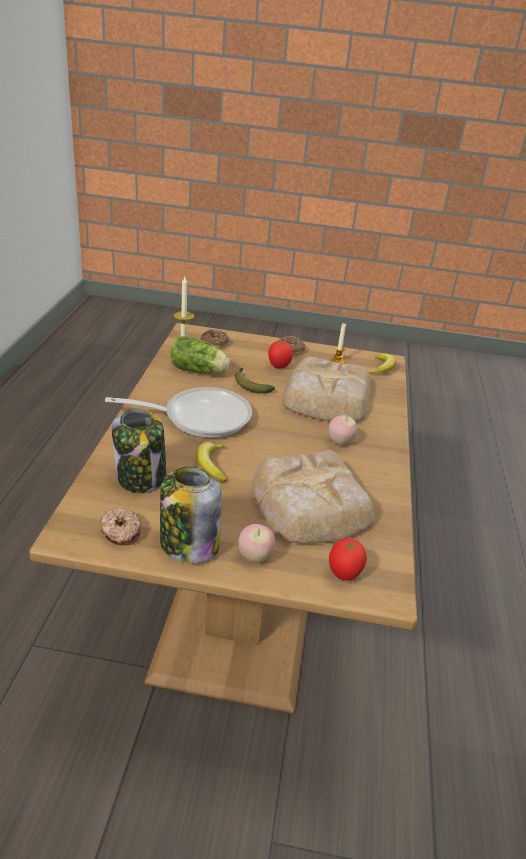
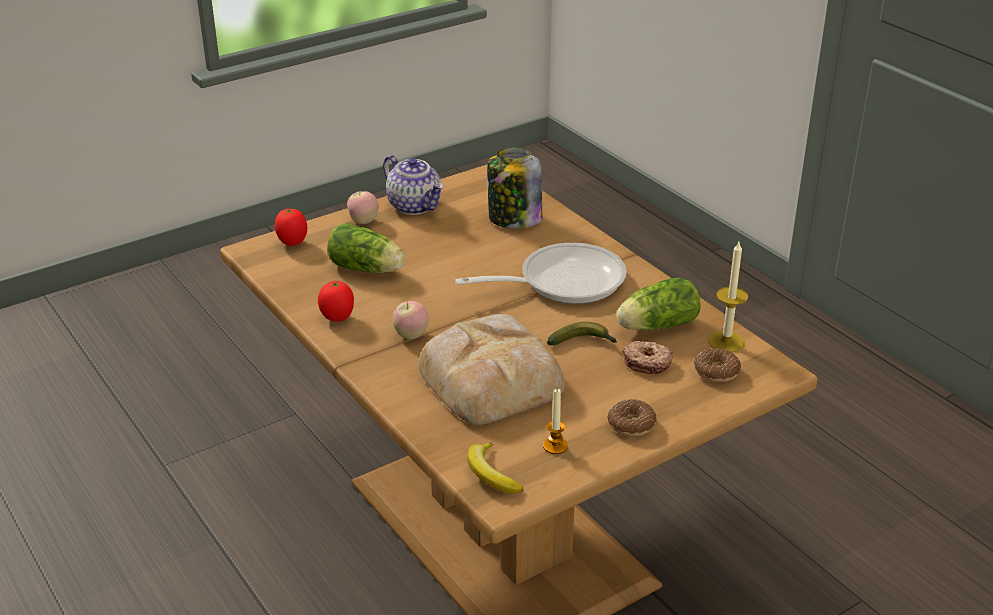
camera: 140 degrees right, 0 degrees up
donut [101,508,141,546] -> donut moved to [622,341,673,374]
frying pan [105,387,252,438] -> frying pan turned 150 degrees counterclockwise [455,243,627,304]
jar [160,467,222,563] -> teapot [383,155,444,215]
banana [196,442,227,482] -> none
bread [252,450,375,543] -> lettuce [327,223,405,273]
tomato [268,341,293,368] -> tomato moved to [318,280,354,322]

